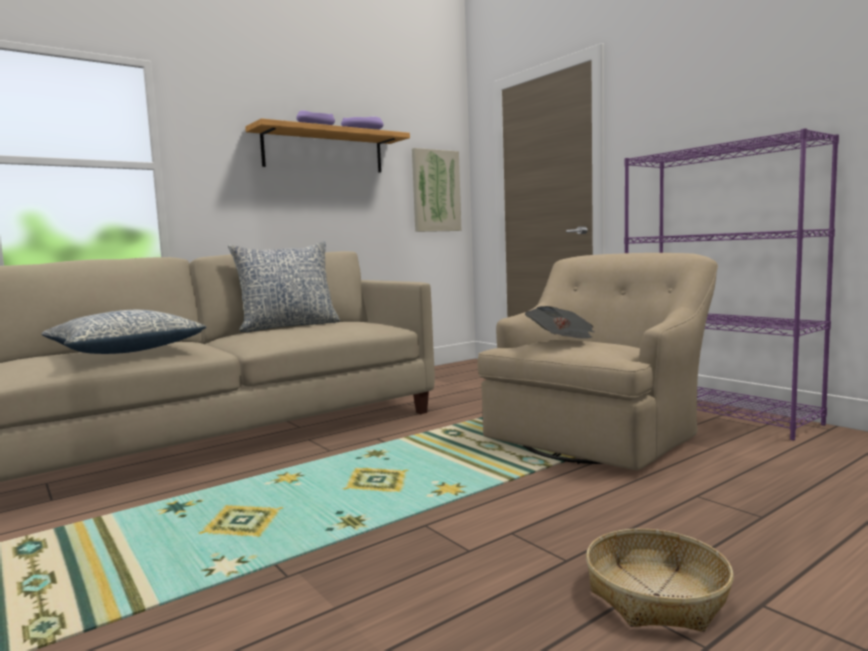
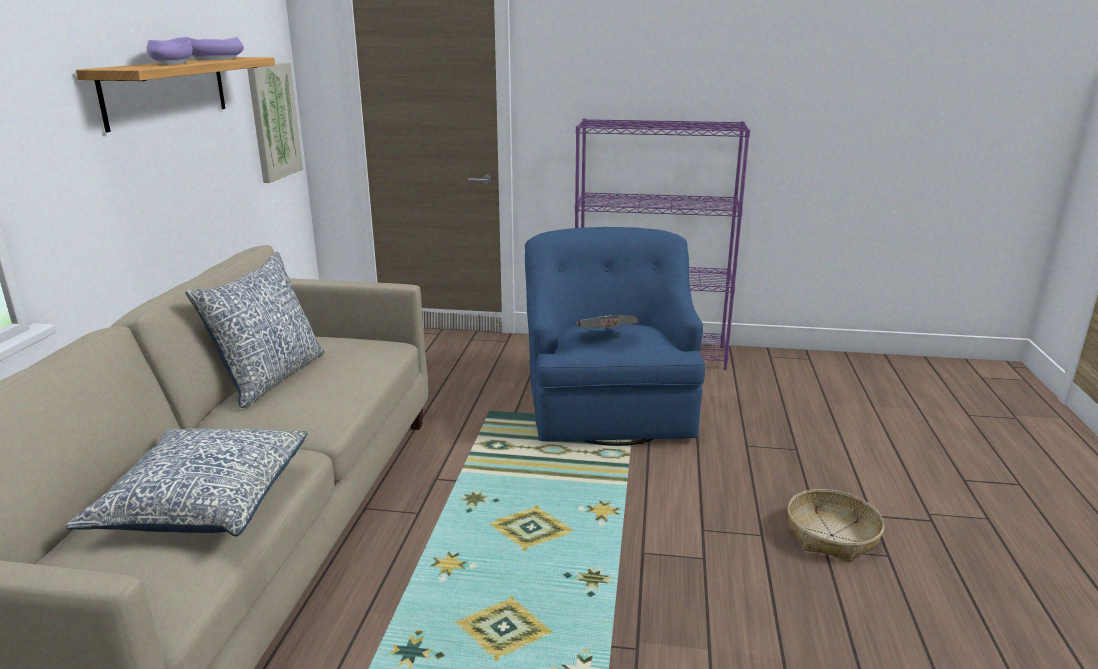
camera: 45 degrees left, 15 degrees up
beige armchair [478,253,718,470] -> blue armchair [525,227,705,446]

